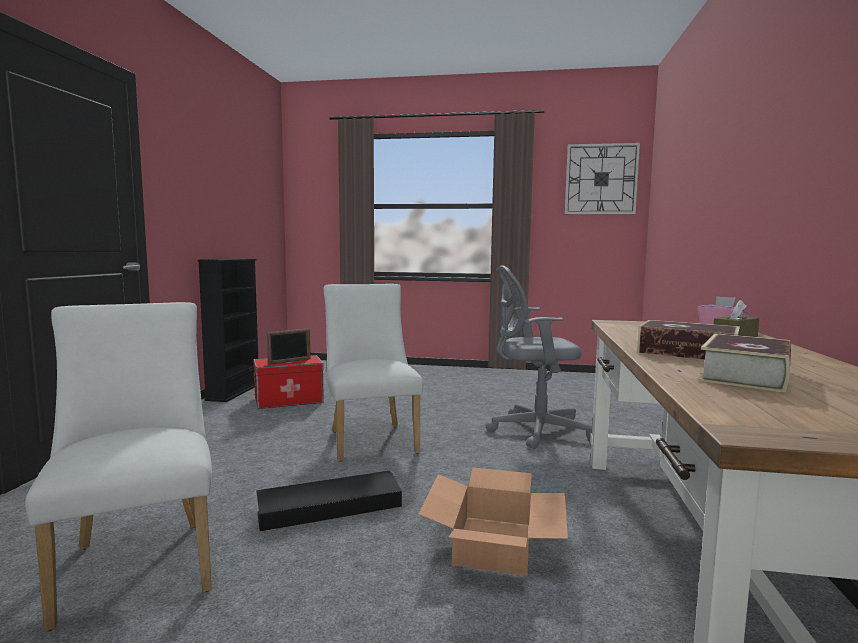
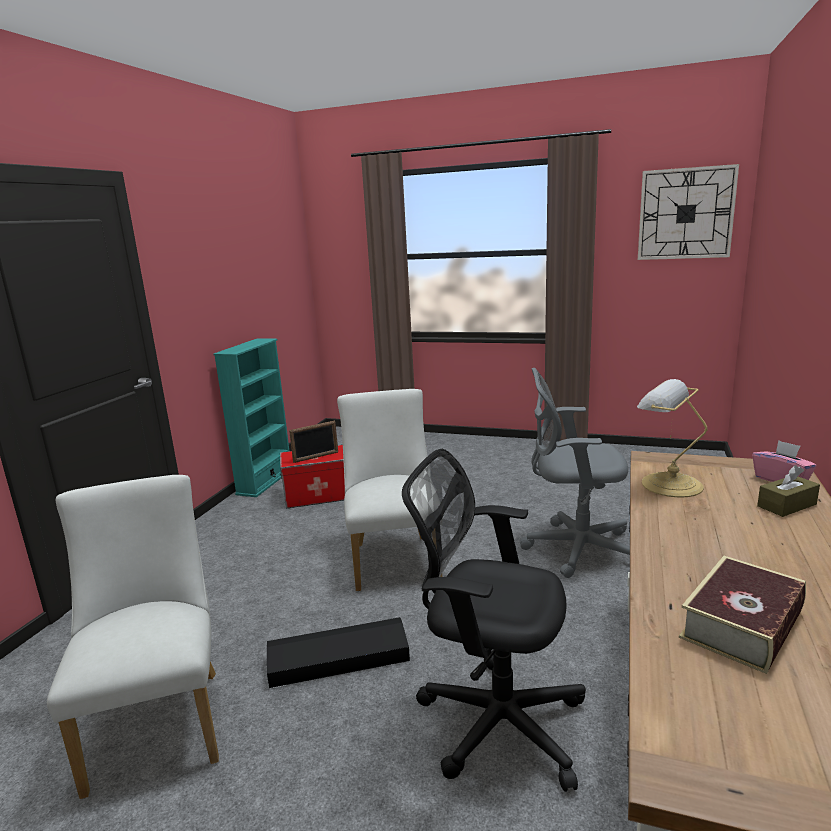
camera: 10 degrees right, 10 degrees up
black bookcase [198,258,258,402] -> turquoise bookcase [213,338,289,497]
cardboard box [419,467,568,576] -> black office chair [402,449,586,792]
book [637,320,740,360] -> none
none -> table lamp [637,379,707,497]

